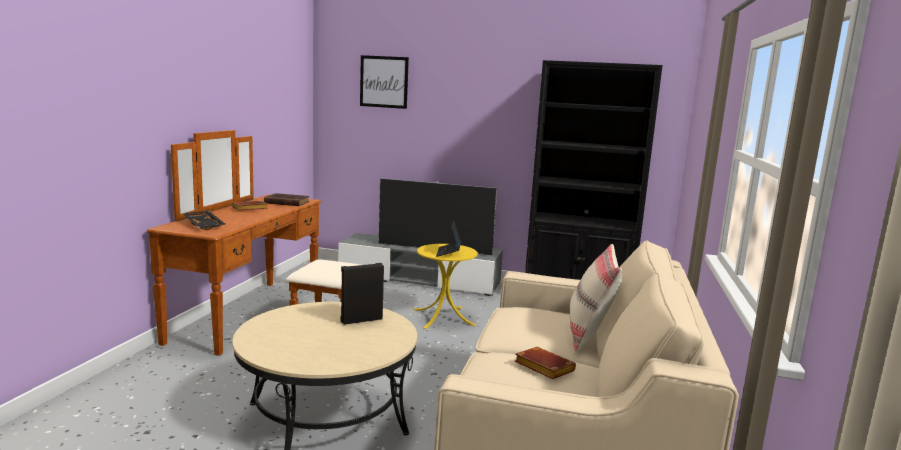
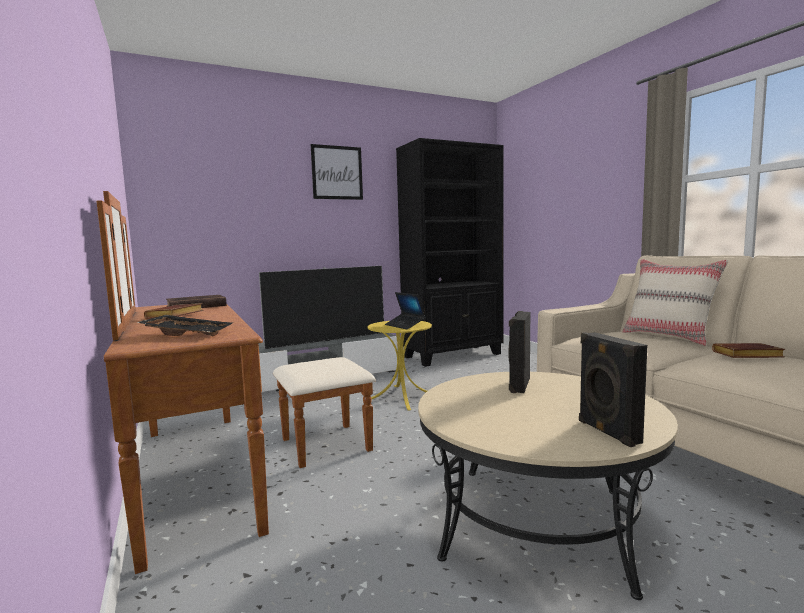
camera: 40 degrees left, 5 degrees down
picture [360,55,409,109] -> picture moved to [311,144,363,200]
none -> black speaker [579,332,647,447]

